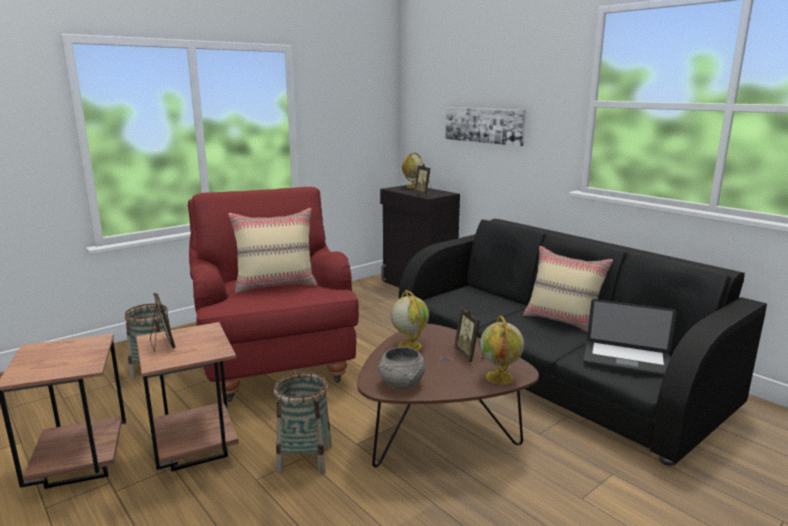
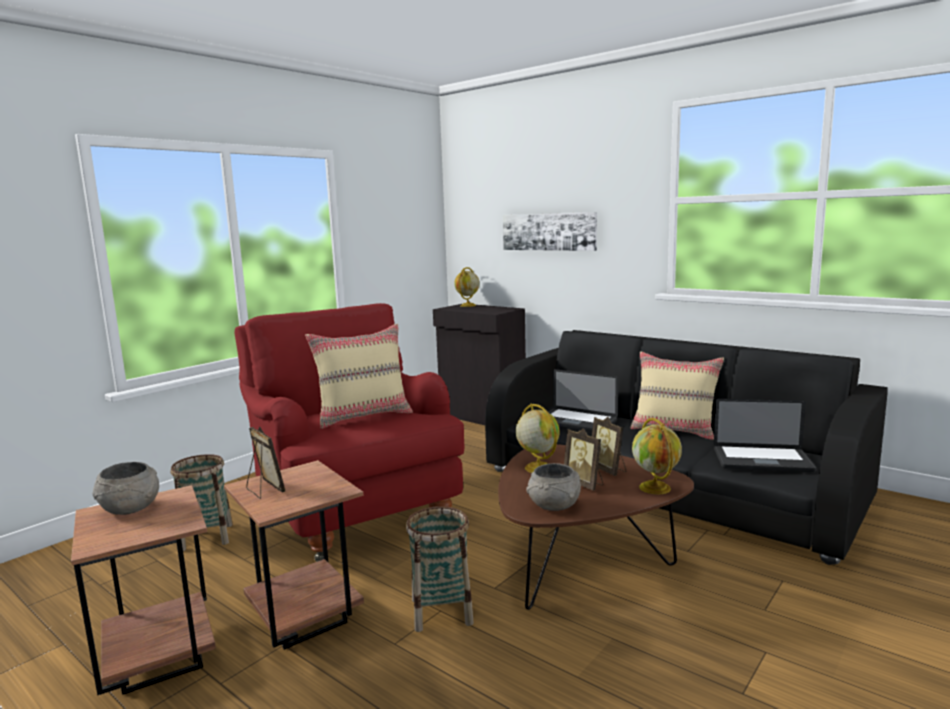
camera: 10 degrees left, 5 degrees down
picture frame [414,164,433,195] -> picture frame moved to [564,428,603,491]
none -> grey bowl [92,462,159,515]
none -> laptop [548,369,618,432]

